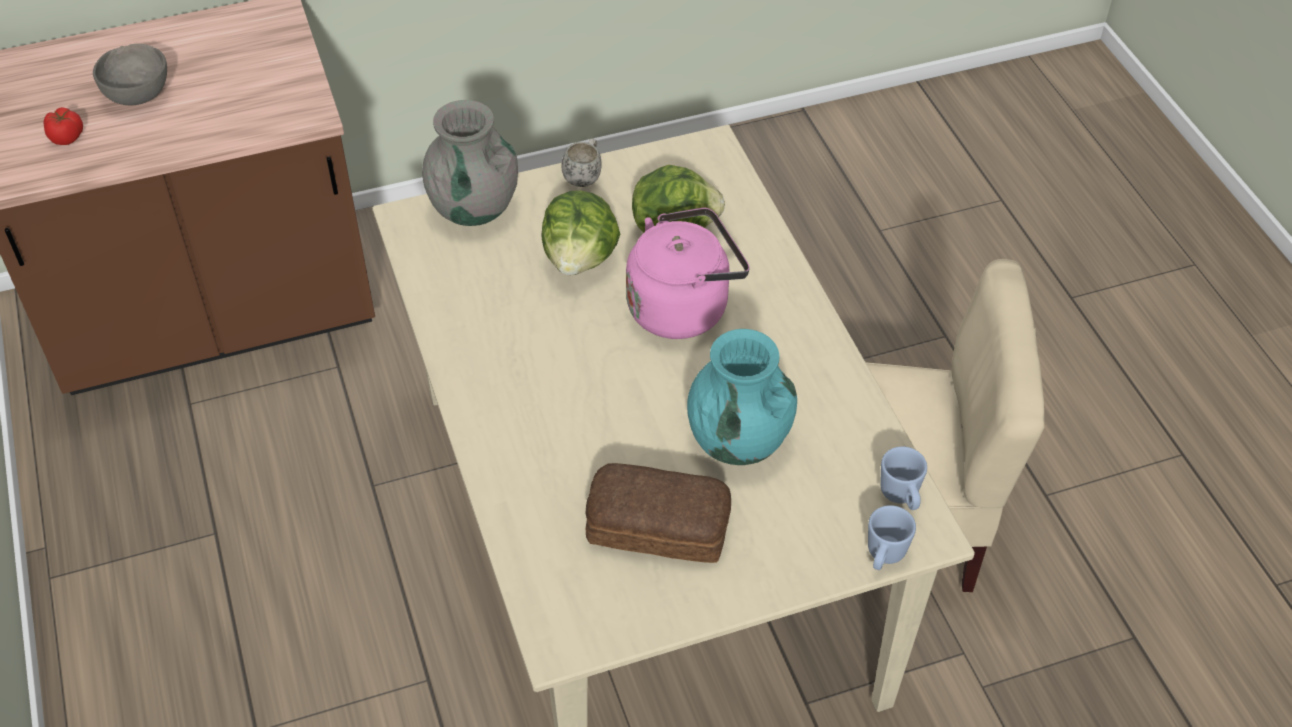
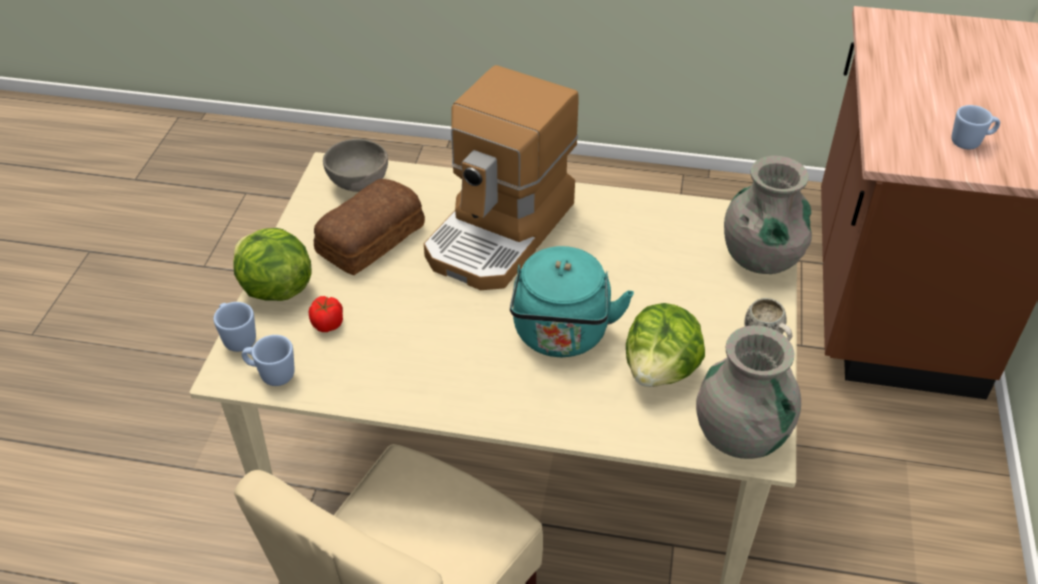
camera: 120 degrees right, 5 degrees down
tomato [43,107,83,145] -> tomato moved to [308,296,343,332]
grey bowl [93,44,167,105] -> grey bowl moved to [323,139,388,192]
lettuce [542,191,620,275] -> lettuce moved to [233,228,311,301]
pink kettle [626,208,750,339] -> turquoise kettle [510,246,634,357]
turquoise vase [687,329,797,465] -> none
none -> coffee machine [424,65,579,290]
none -> grey vase [696,325,801,459]
none -> blue mug [951,105,1000,149]

